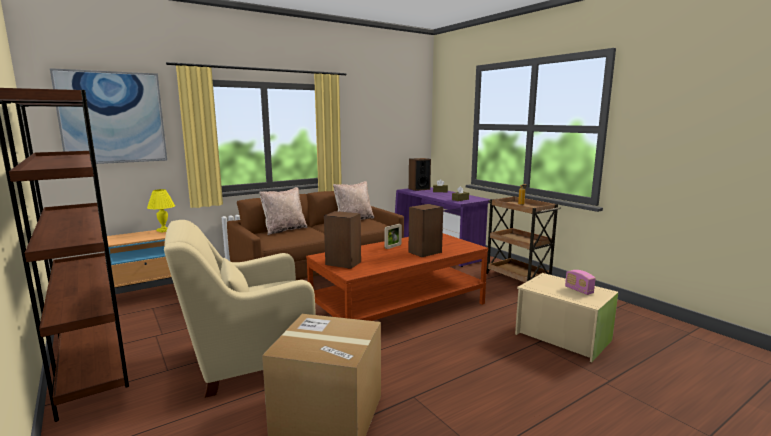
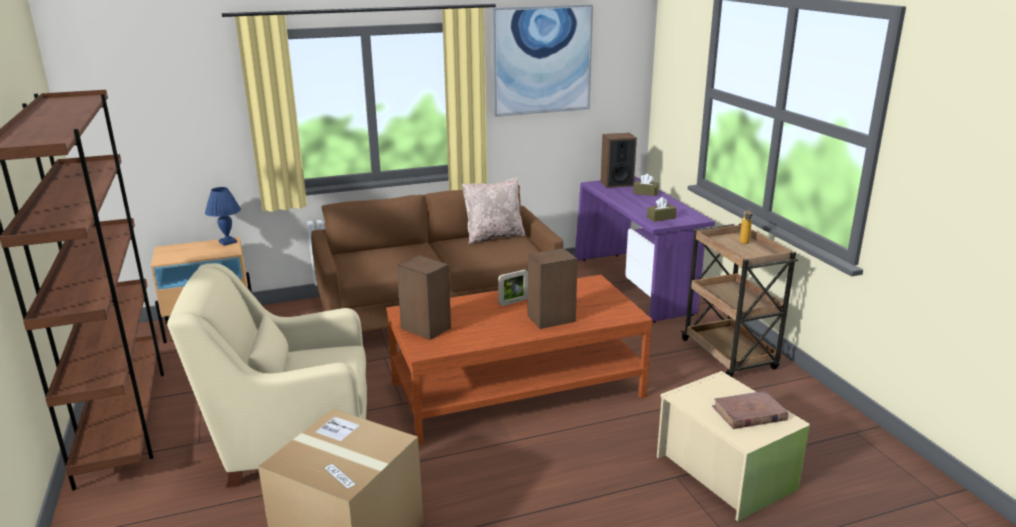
camera: 15 degrees right, 10 degrees up
picture [50,68,167,164] -> picture moved to [492,4,593,117]
yellow table lamp [147,189,175,233] -> blue table lamp [205,187,241,246]
beige pillow [259,187,308,235] -> none
radio [565,270,596,295] -> brown book [712,391,788,429]

